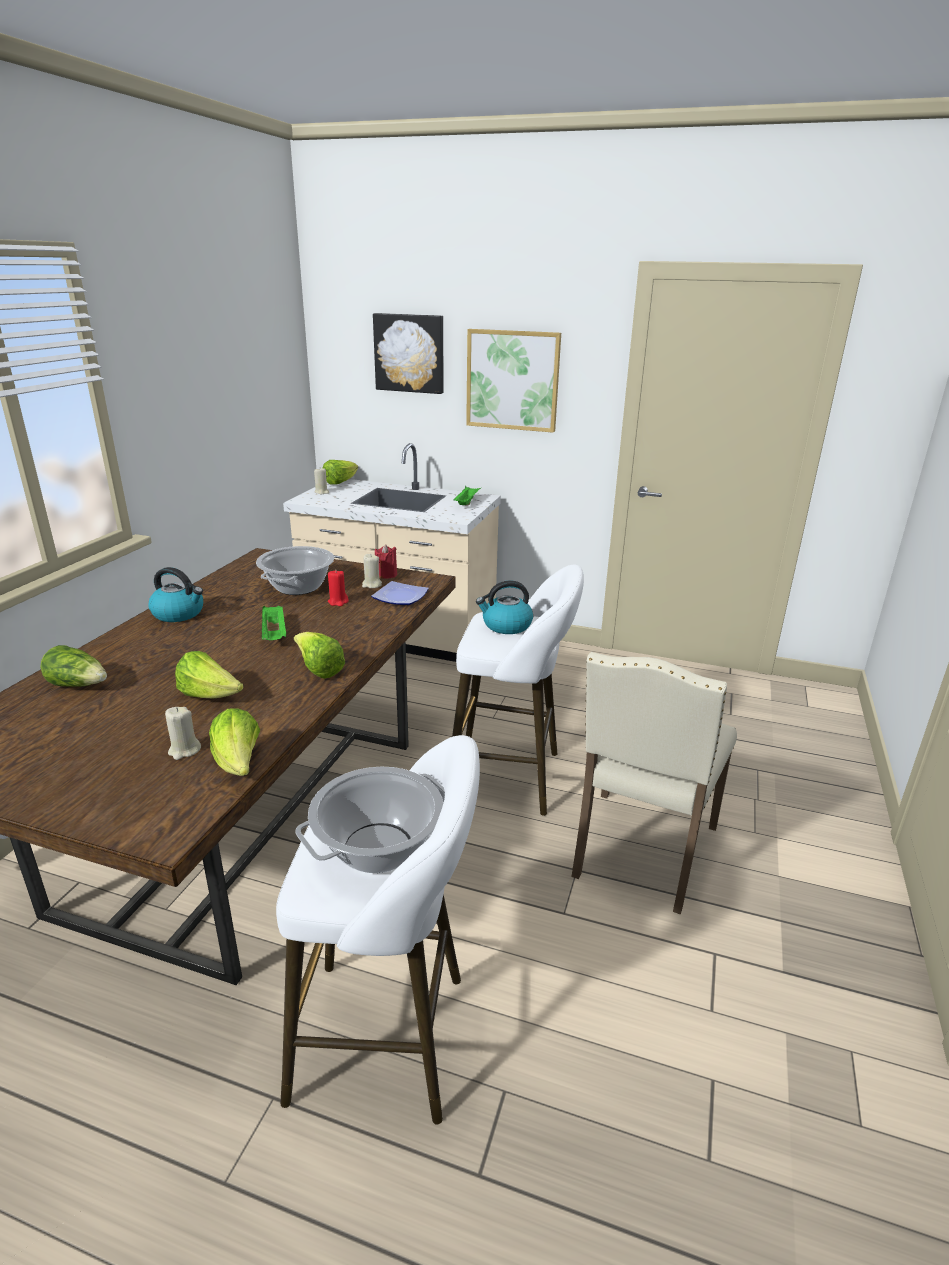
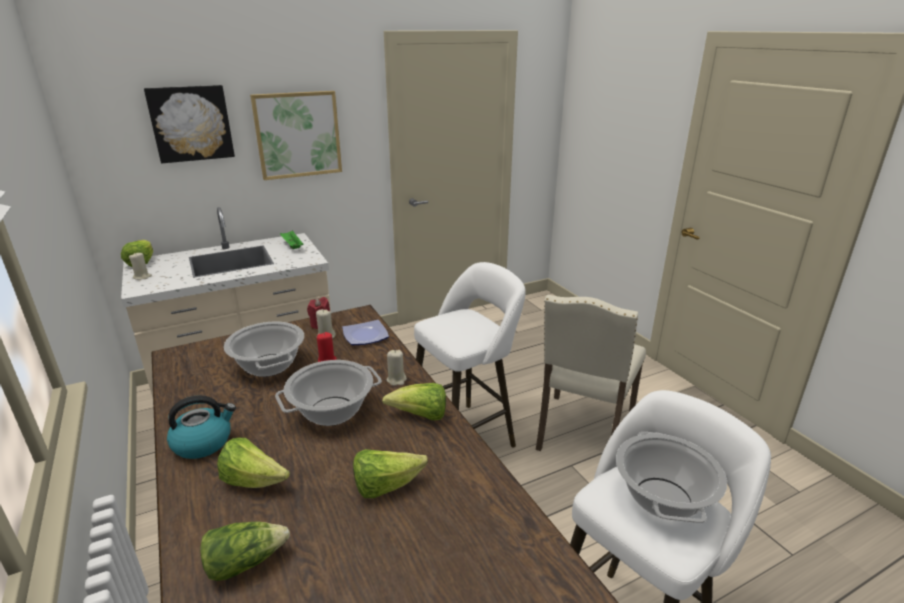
camera: 45 degrees left, 0 degrees up
beige candle [165,707,201,760] -> beige candle moved to [387,350,407,386]
lettuce [209,709,260,776] -> lettuce moved to [217,438,290,488]
green tray [262,606,287,640] -> cooking pot [275,360,382,426]
kettle [476,580,533,634] -> none
beige chair [571,652,737,915] -> beige chair turned 45 degrees clockwise [536,295,646,451]

